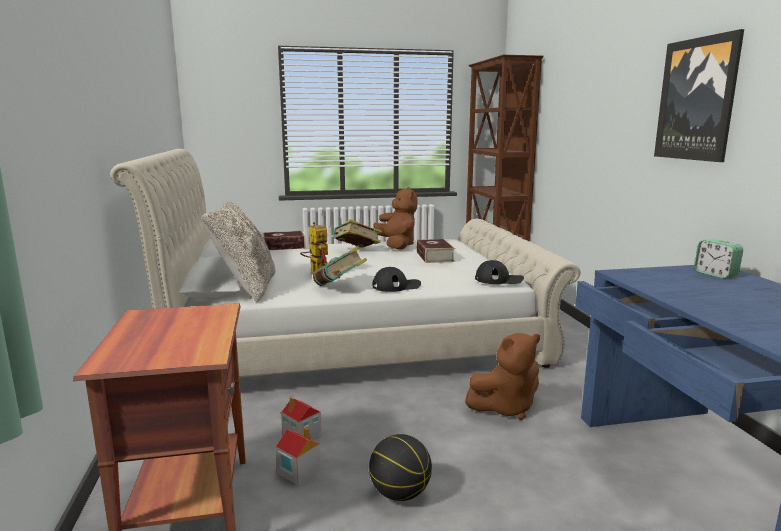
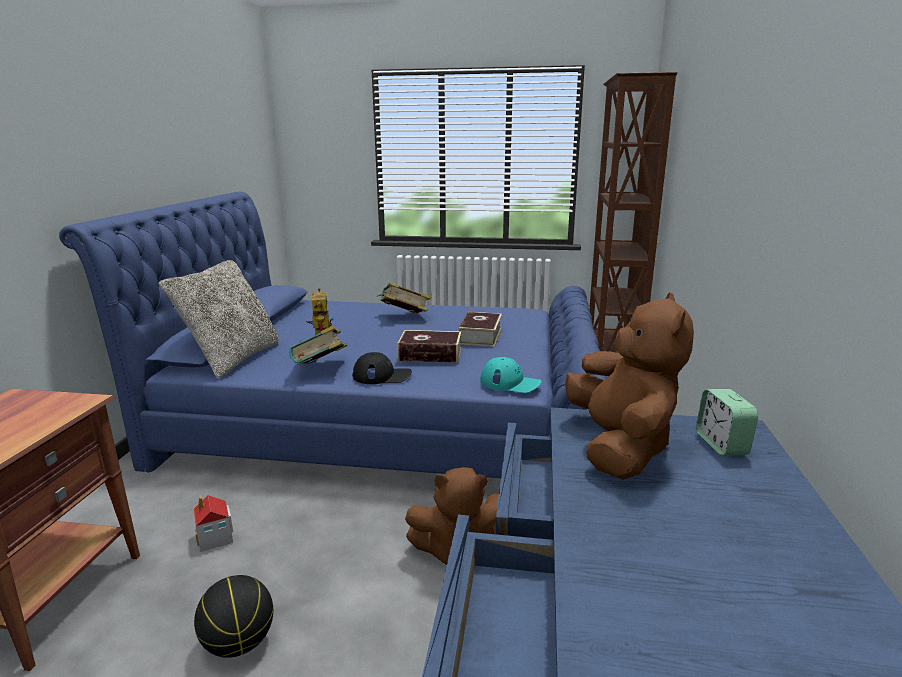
camera: 20 degrees right, 5 degrees up
beige bed [110,149,581,377] -> blue bed [59,192,607,478]
book [262,231,306,250] -> book moved to [397,330,461,363]
toy house [276,427,321,485] -> none
brown plush toy [374,187,417,250] -> brown plush toy moved to [565,292,694,480]
black cap [475,260,524,284] -> turquoise cap [480,357,541,393]
picture [654,29,744,162] -> none

